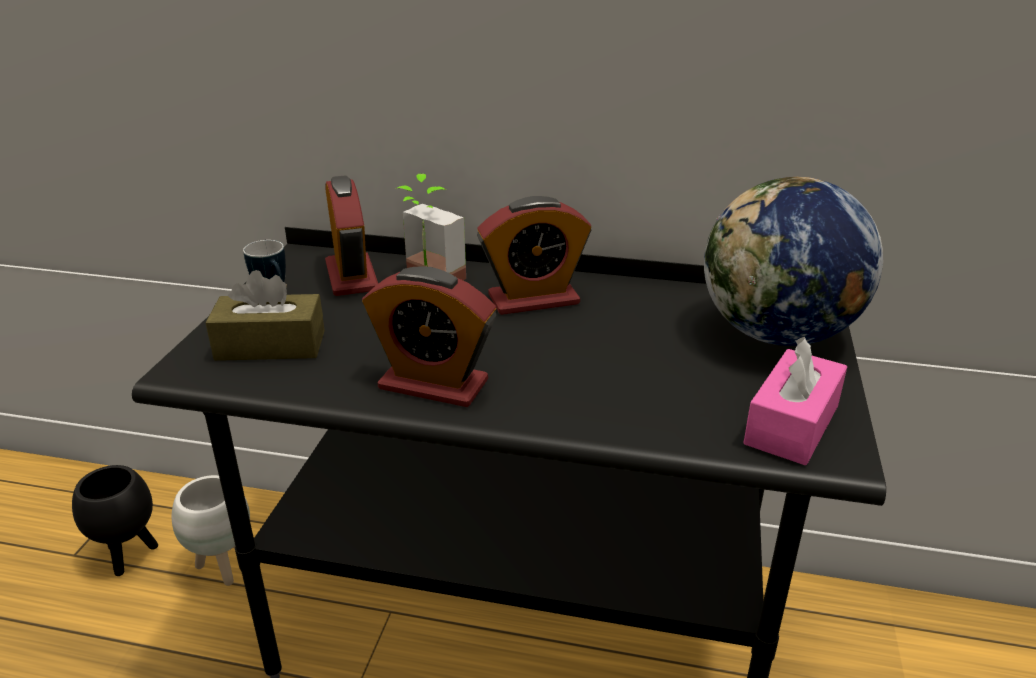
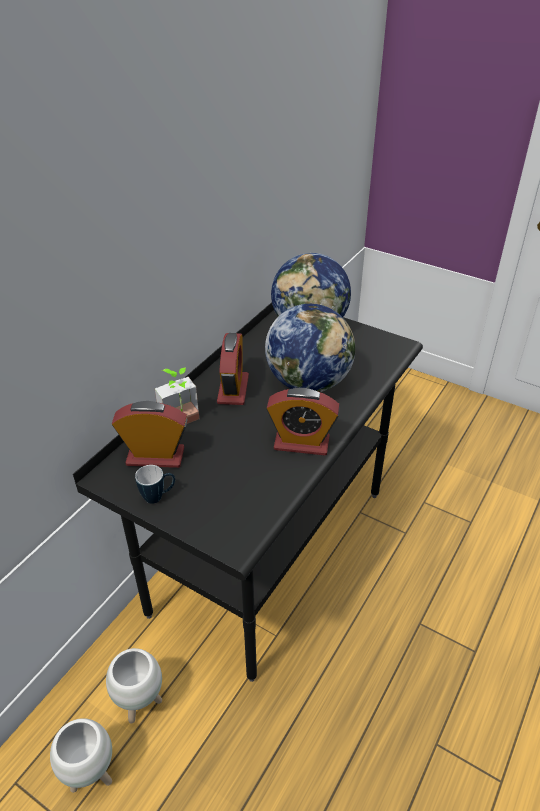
camera: 70 degrees left, 10 degrees up
black planter [72,465,158,576] -> white planter [50,718,112,793]
brown tissue box [205,270,325,361] -> none
alarm clock [362,266,496,407] -> alarm clock turned 60 degrees clockwise [266,388,340,456]
pink tissue box [743,337,847,465] -> none
none -> globe [265,304,355,392]

